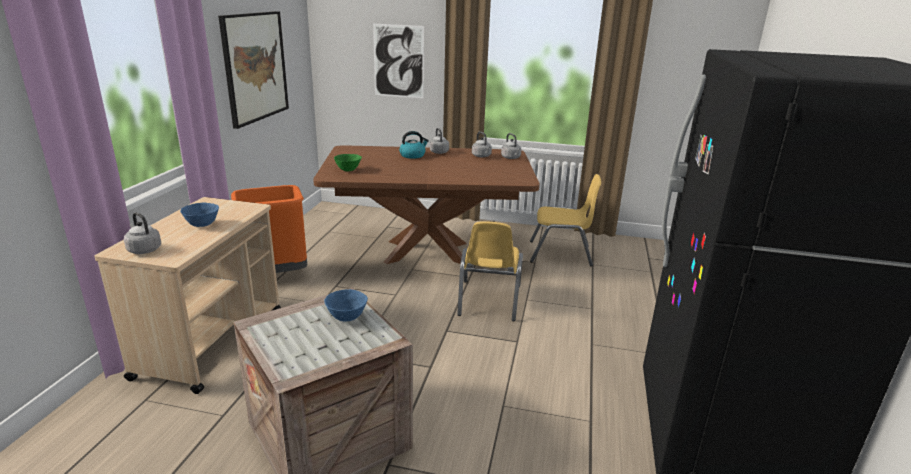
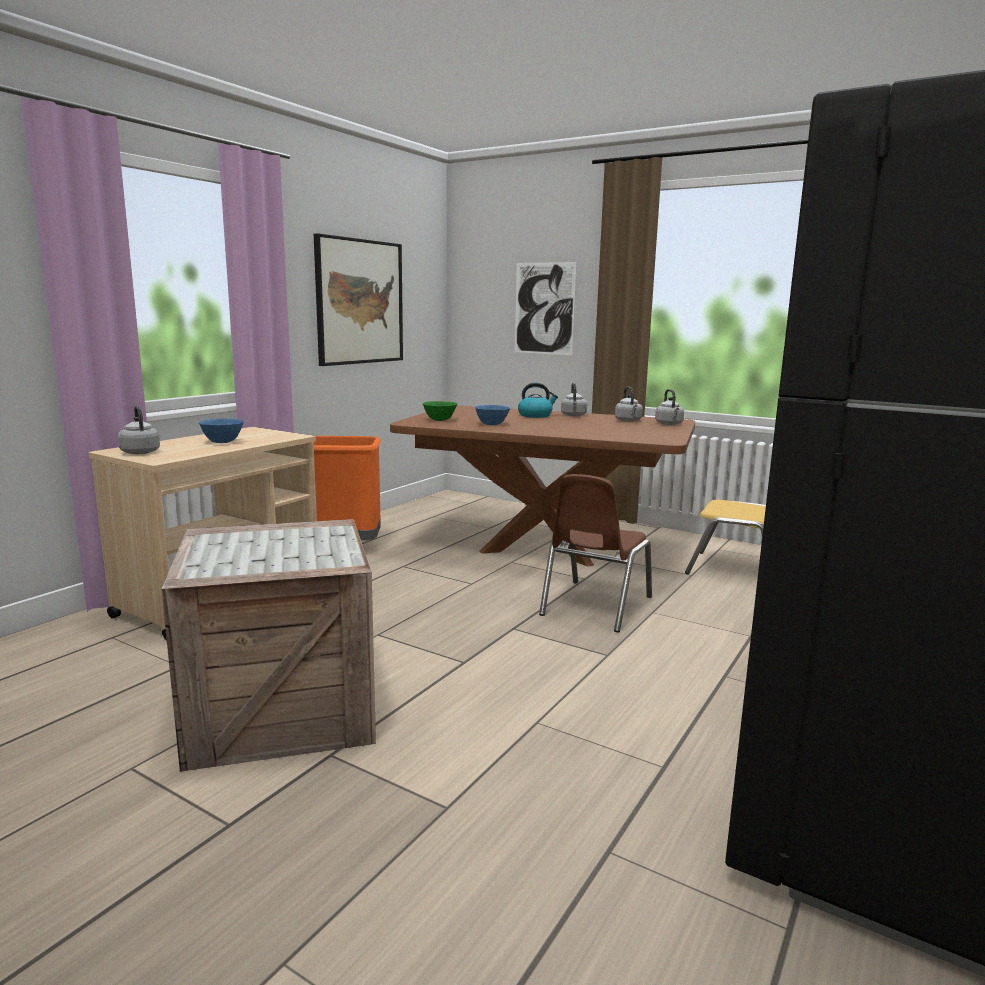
camera: 20 degrees right, 10 degrees down
blue bowl [324,289,368,321] -> blue bowl moved to [475,405,510,425]
yellow chair [457,221,523,321] -> brown chair [539,474,652,632]

